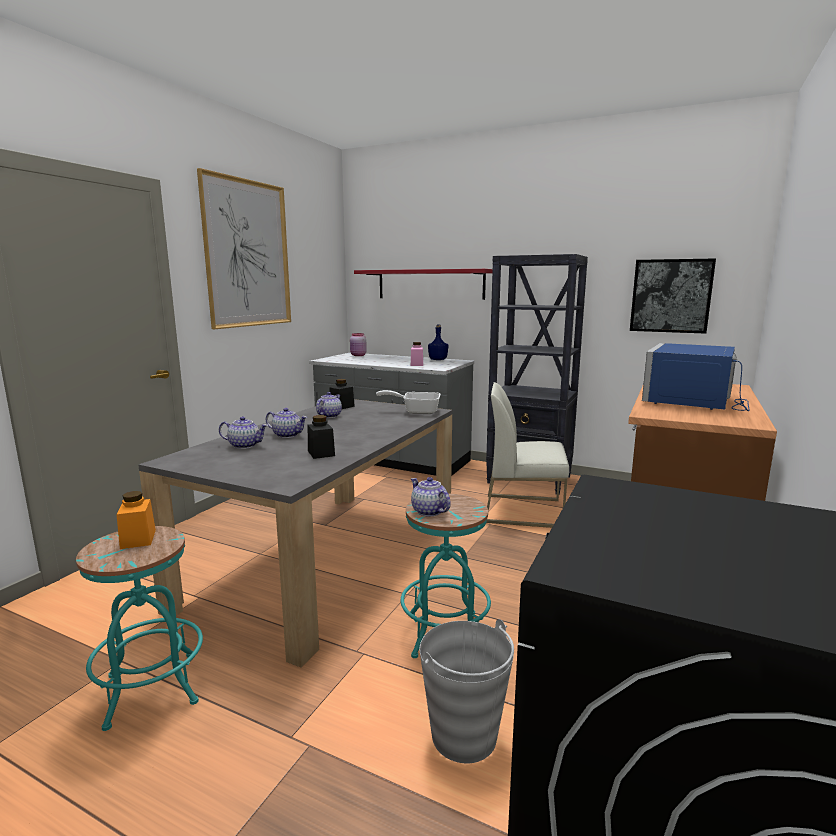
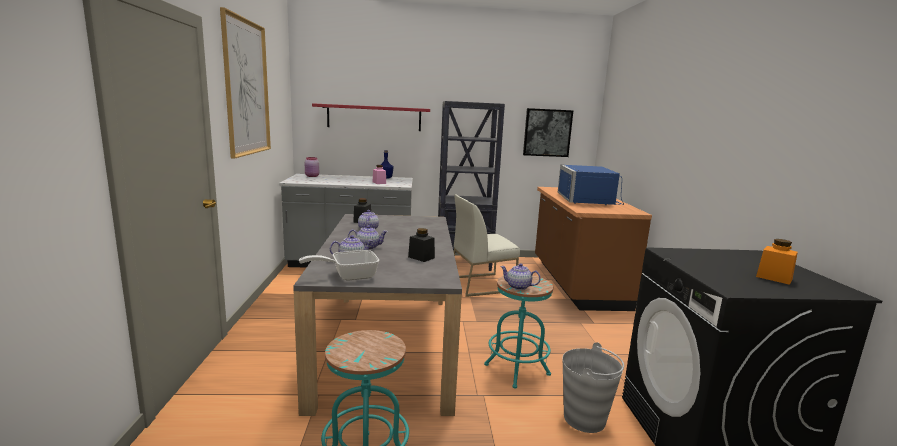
camera: 30 degrees left, 0 degrees up
orange jar [116,491,156,549] -> orange jar moved to [756,239,798,285]
frying pan [376,390,441,414] -> frying pan moved to [299,250,379,280]

